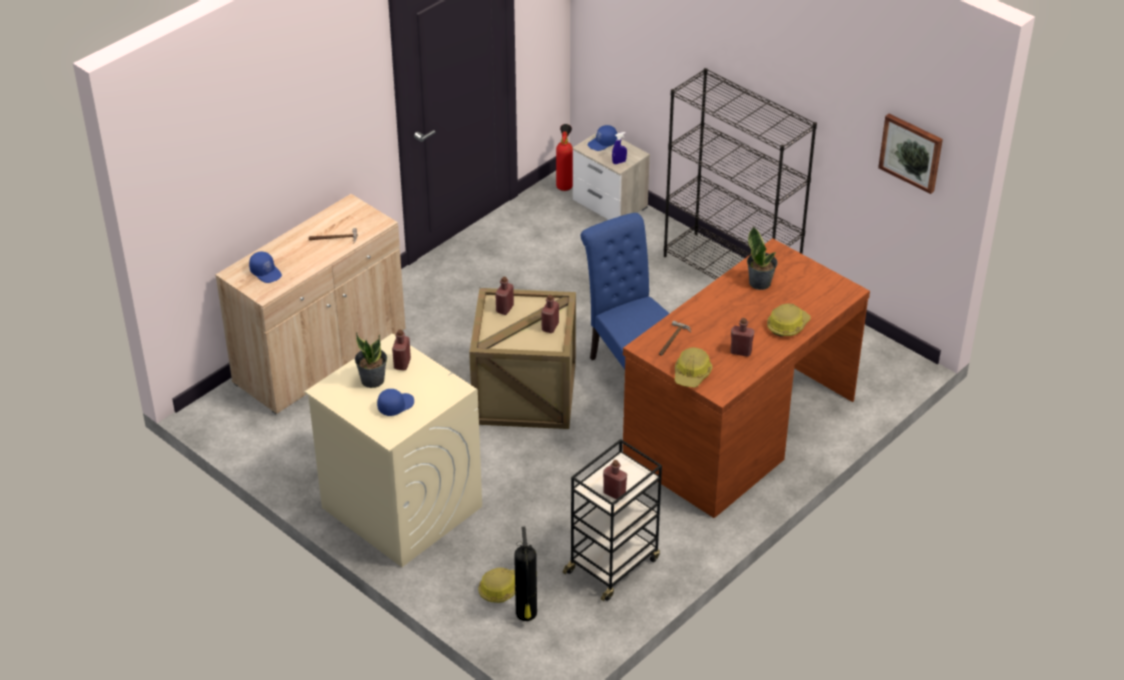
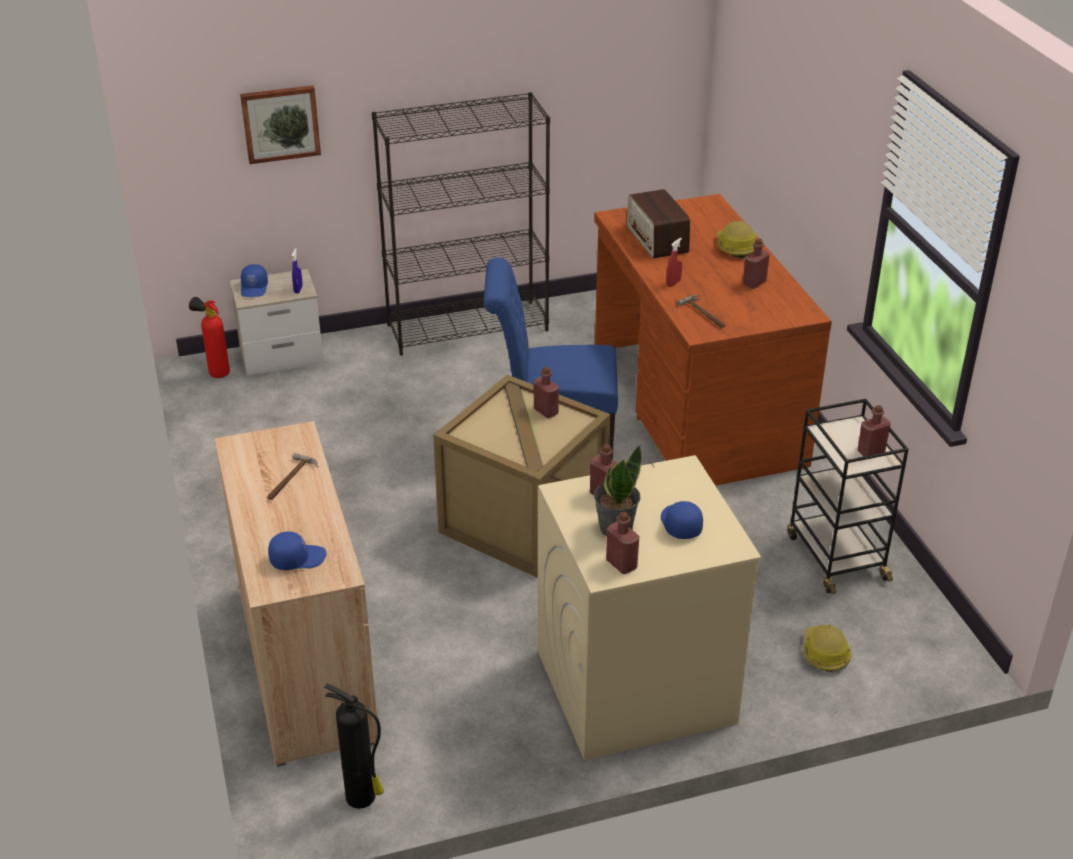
camera: 60 degrees left, 5 degrees down
red bottle [495,277,514,315] -> red bottle moved to [606,512,639,574]
fire extinguisher [514,527,537,621] -> fire extinguisher moved to [324,684,384,809]
hard hat [675,347,713,388] -> none
potted plant [747,227,778,290] -> radio [627,189,690,258]
picture [878,114,943,194] -> picture moved to [240,85,321,164]
none -> red spray bottle [666,238,682,287]

